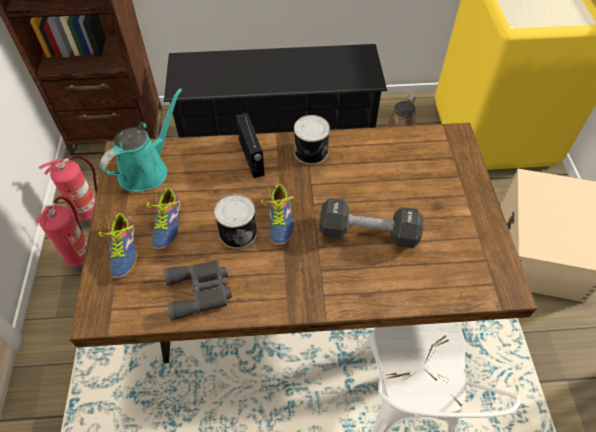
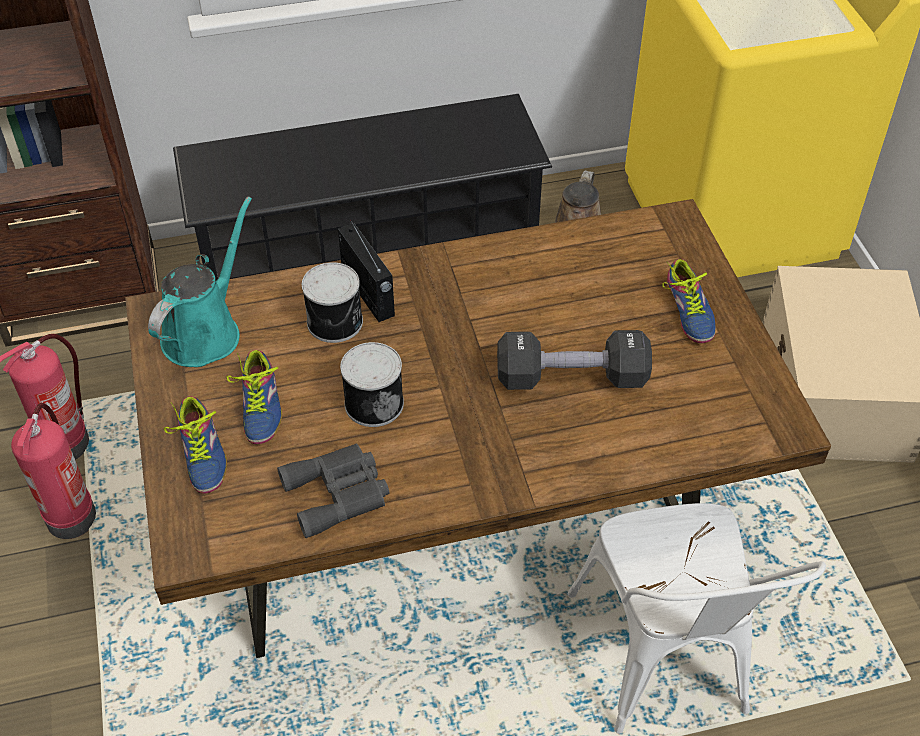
camera: 10 degrees left, 5 degrees down
shoe [261,184,294,246] -> shoe moved to [662,259,716,343]
can [294,115,330,165] -> can moved to [302,262,363,343]

